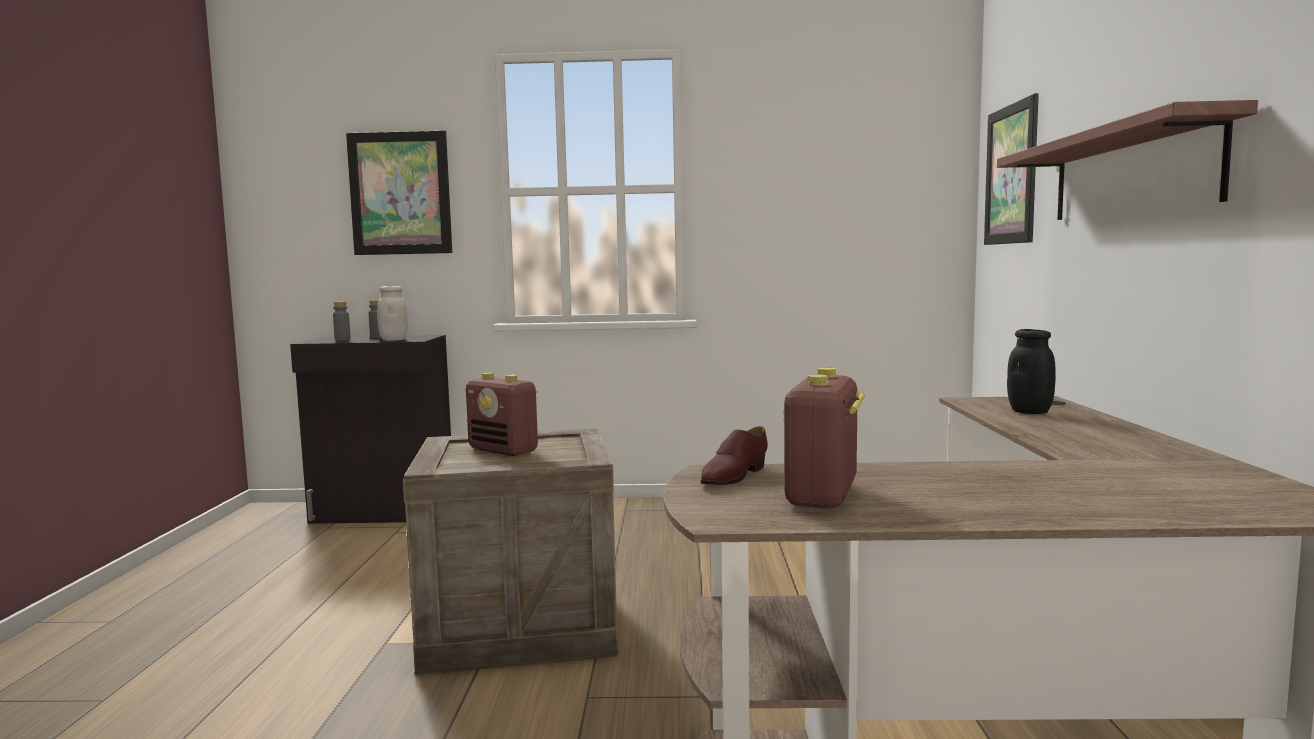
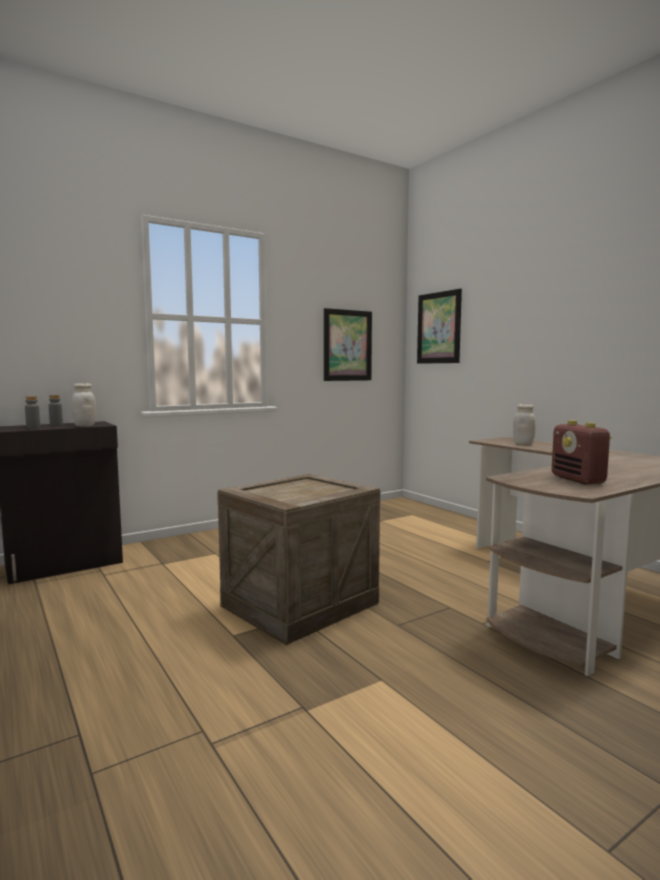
camera: 35 degrees left, 0 degrees up
picture [346,131,452,255] -> picture moved to [324,308,372,381]
radio [466,372,538,456] -> none
brown shoe [700,426,768,485] -> none
shelf [997,100,1258,220] -> none
black jar [1007,329,1056,414] -> white jar [513,404,536,444]

